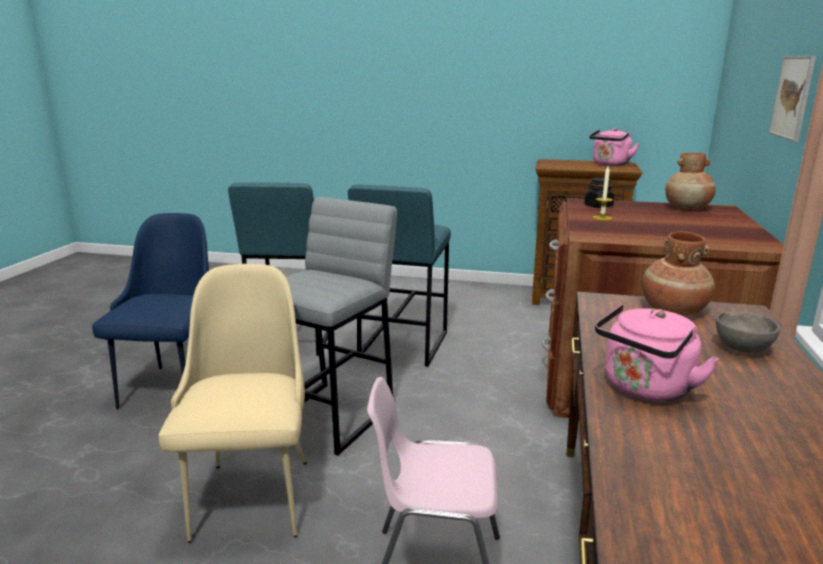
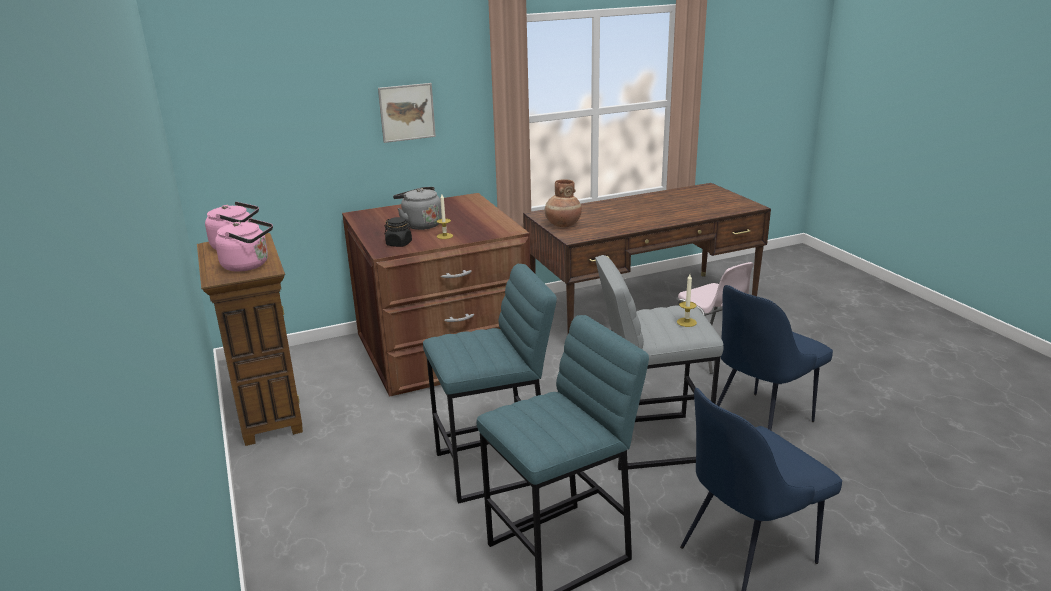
camera: 125 degrees left, 5 degrees up
beige chair [158,264,307,543] -> blue chair [716,285,833,430]
pink kettle [595,304,719,402] -> pink kettle moved to [215,218,273,272]
brown vase [665,153,716,210] -> none
grey bowl [716,311,780,352] -> none
none -> grey kettle [393,187,442,230]
none -> candle [677,274,697,327]

